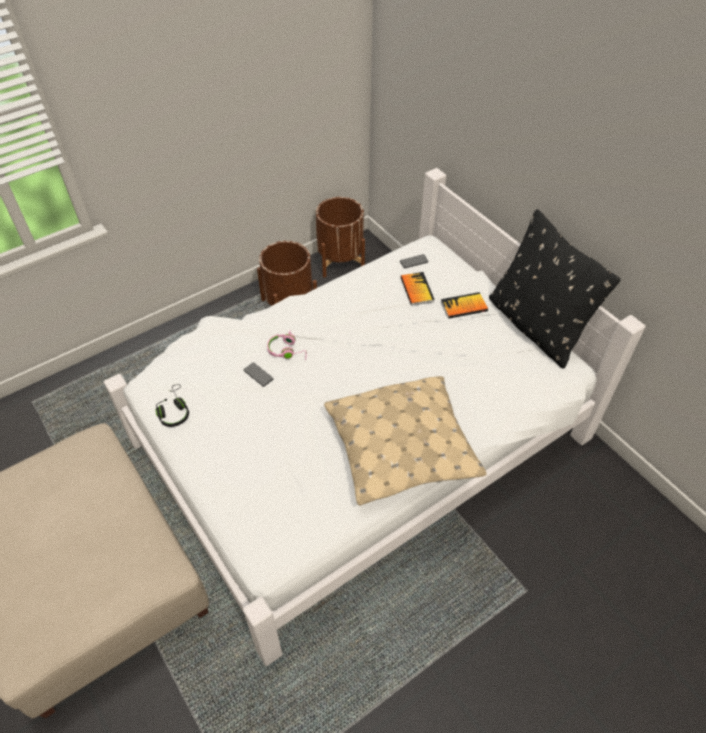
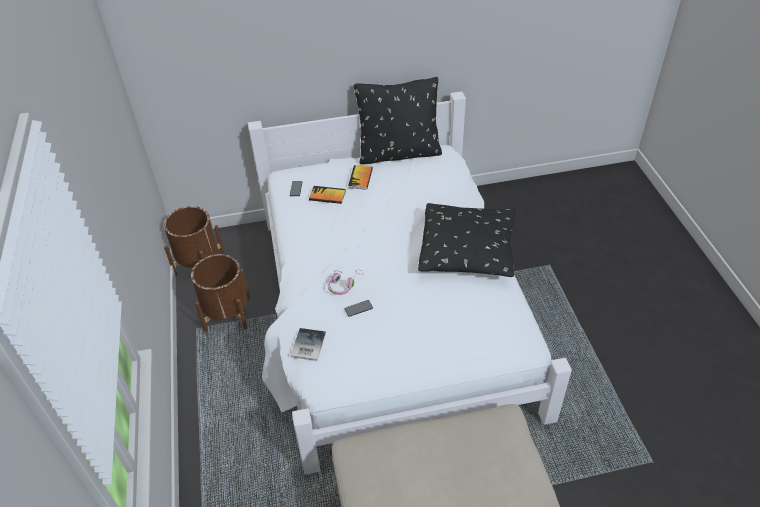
camera: 65 degrees left, 5 degrees down
black headphones [156,384,189,427] -> none
beige pillow [324,376,487,506] -> black pillow [418,203,516,277]
none -> book [290,328,326,361]

